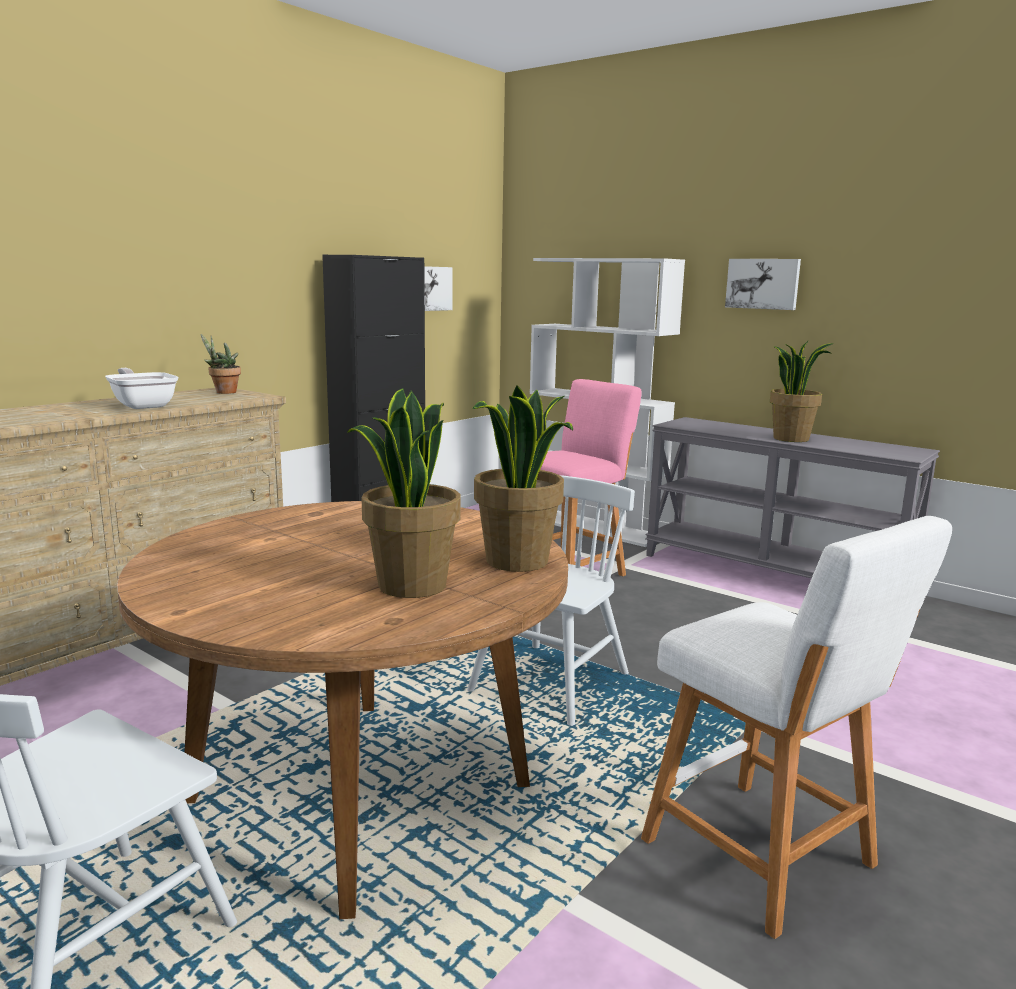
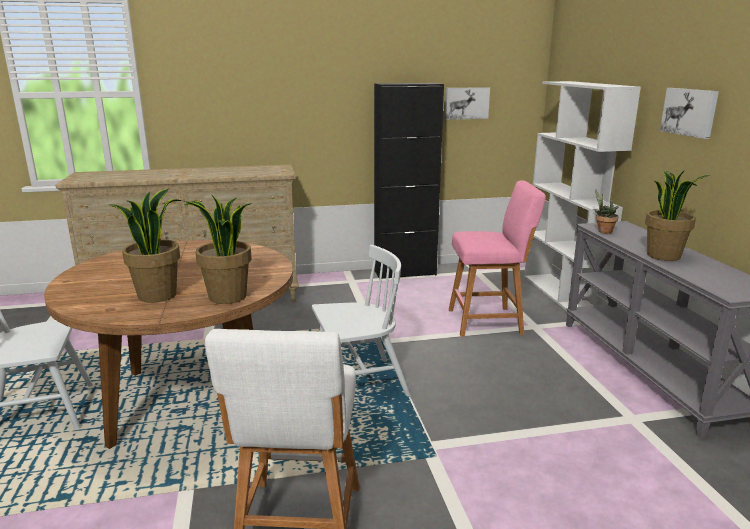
camera: 40 degrees right, 5 degrees up
frying pan [105,368,179,409] -> none
potted plant [201,334,241,394] -> potted plant moved to [595,189,619,233]

